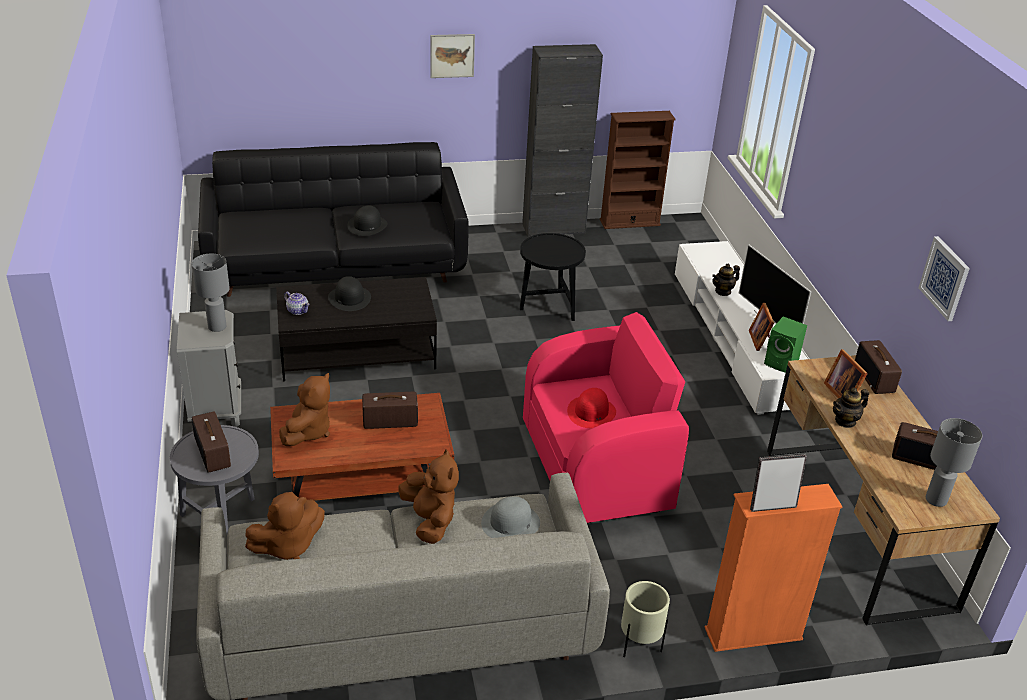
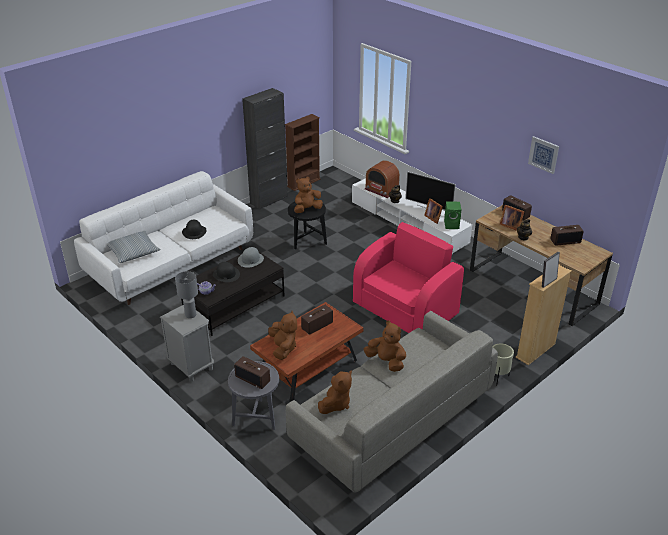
camera: 30 degrees left, 0 degrees up
black sofa [198,142,469,297] -> white sofa [74,171,253,305]
picture [430,34,475,78] -> none
grey hat [481,496,540,538] -> grey hat moved to [238,247,264,268]
red hat [567,388,616,428] -> none
orange bookcase [705,484,842,652] -> beige bookcase [515,265,572,365]
grey table lamp [926,418,982,507] -> none
none -> pillow [107,231,161,263]
none -> brown plush toy [294,177,323,213]
none -> radio [365,160,400,198]

